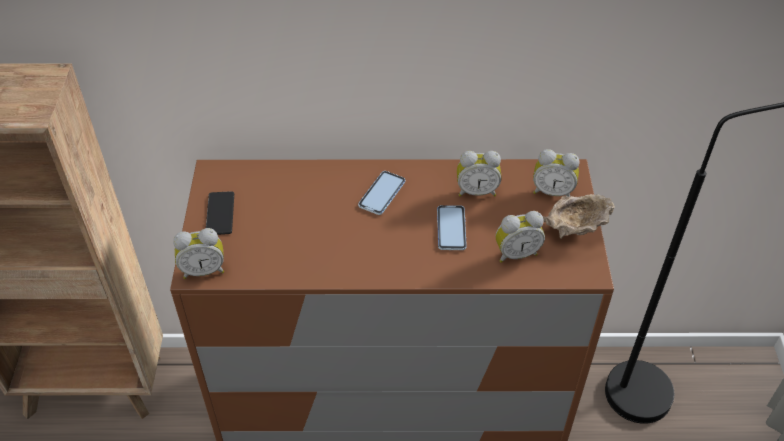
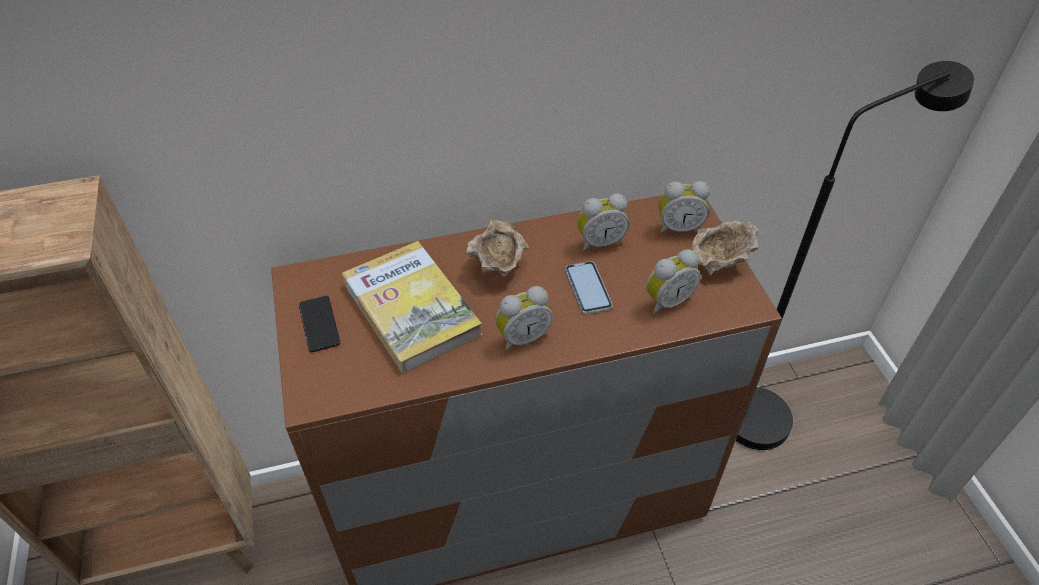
camera: 15 degrees left, 0 degrees up
alarm clock [173,228,224,279] -> alarm clock moved to [495,286,553,351]
phone [358,171,405,215] -> beige bowl [466,220,529,277]
none -> book [342,241,482,373]

